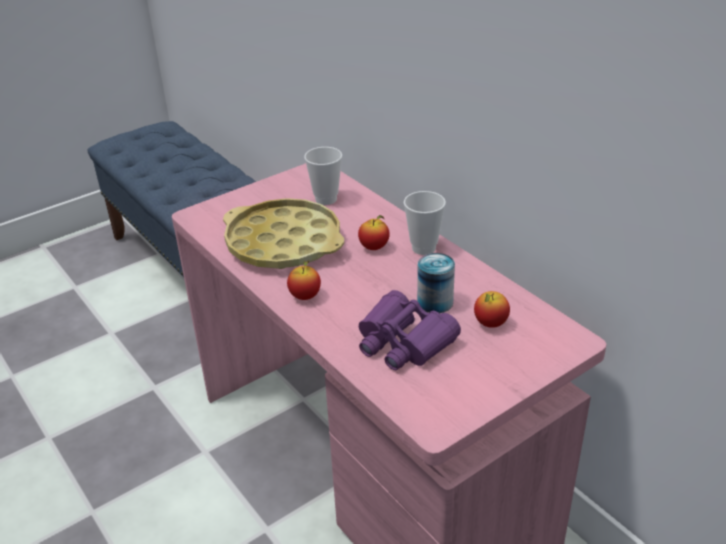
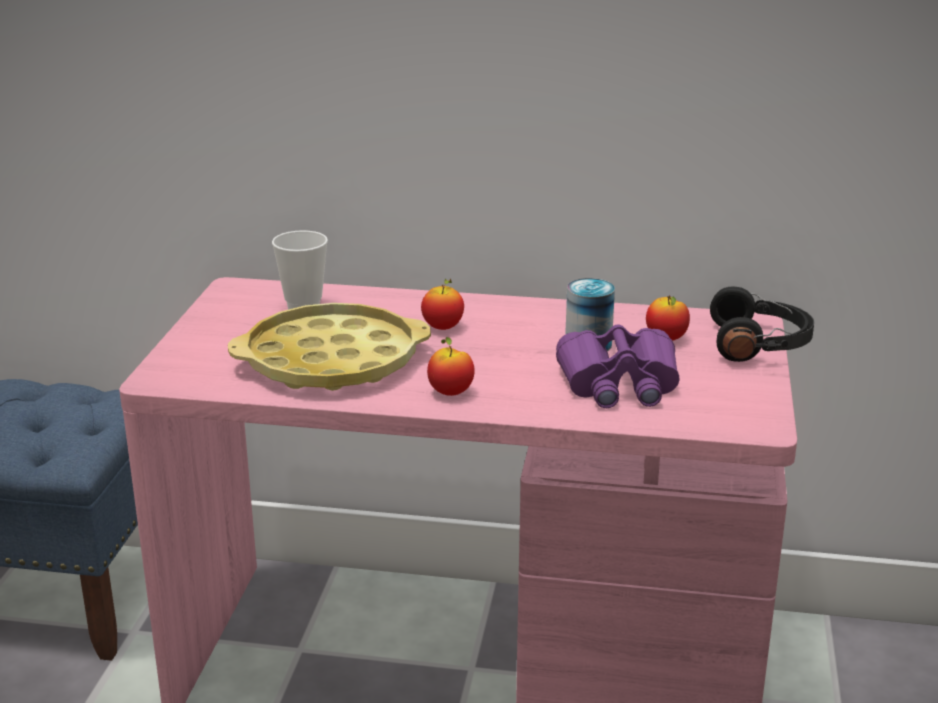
camera: 45 degrees left, 10 degrees down
cup [404,191,446,255] -> none
none -> black headphones [710,287,814,362]

